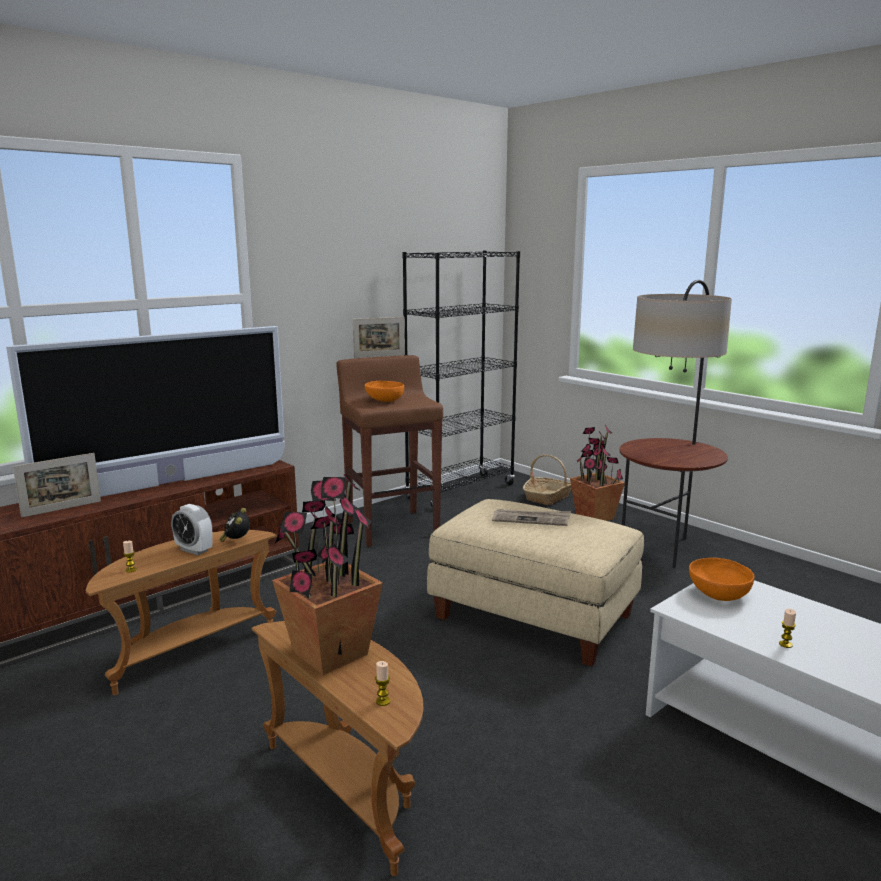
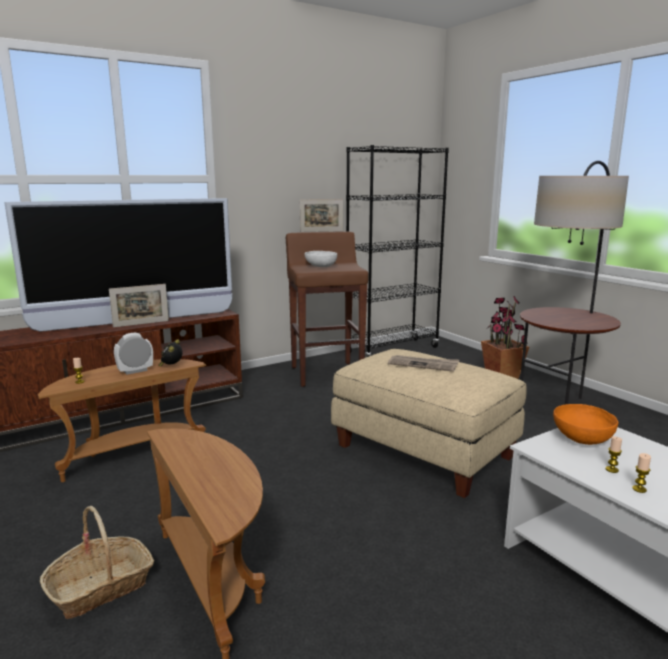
camera: 10 degrees right, 0 degrees up
picture frame [13,453,101,517] -> picture frame moved to [109,284,169,328]
alarm clock [171,504,213,555] -> alarm clock turned 105 degrees clockwise [114,333,153,375]
potted plant [272,473,383,675] -> none
orange bowl [365,381,404,402] -> white bowl [304,251,337,267]
candle [375,661,390,706] -> candle moved to [606,436,622,473]
basket [523,455,572,505] -> basket moved to [40,506,155,619]

